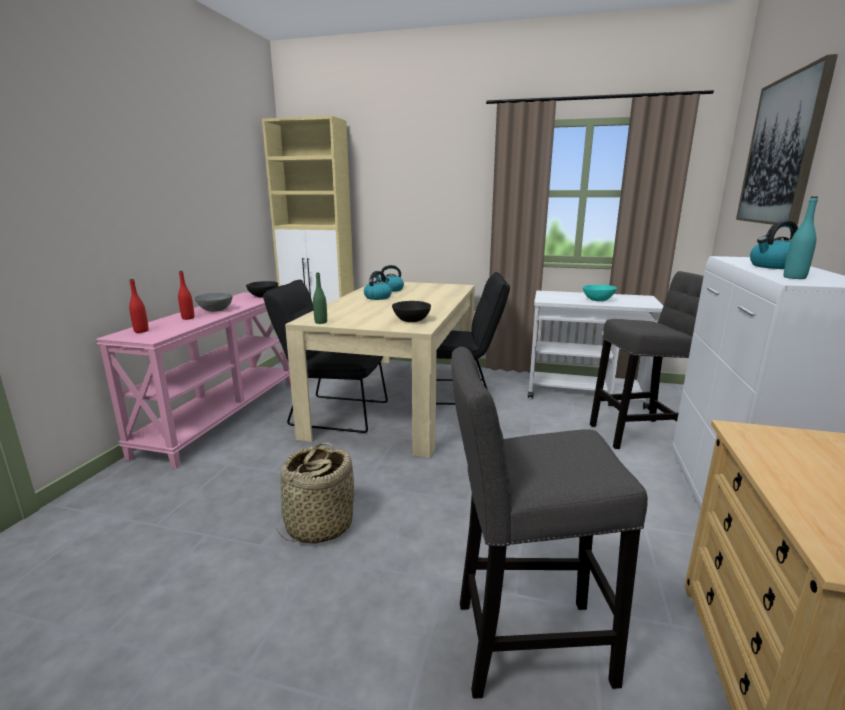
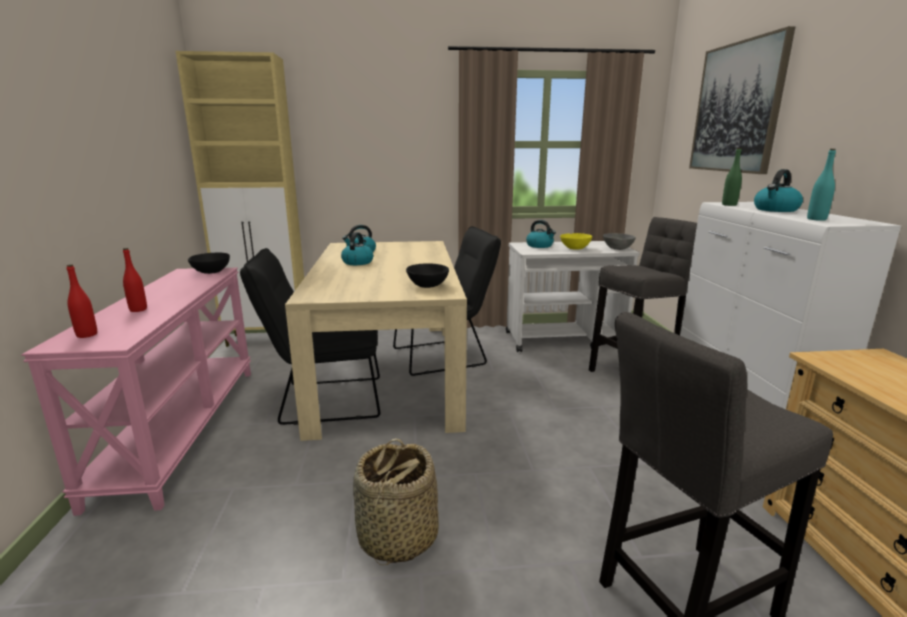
camera: 20 degrees left, 0 degrees up
grey bowl [195,293,233,312] -> grey bowl moved to [603,233,636,250]
green bottle [313,272,327,324] -> green bottle moved to [722,148,742,206]
turquoise bowl [583,285,617,301] -> yellow bowl [560,233,592,250]
none -> kettle [526,220,556,248]

